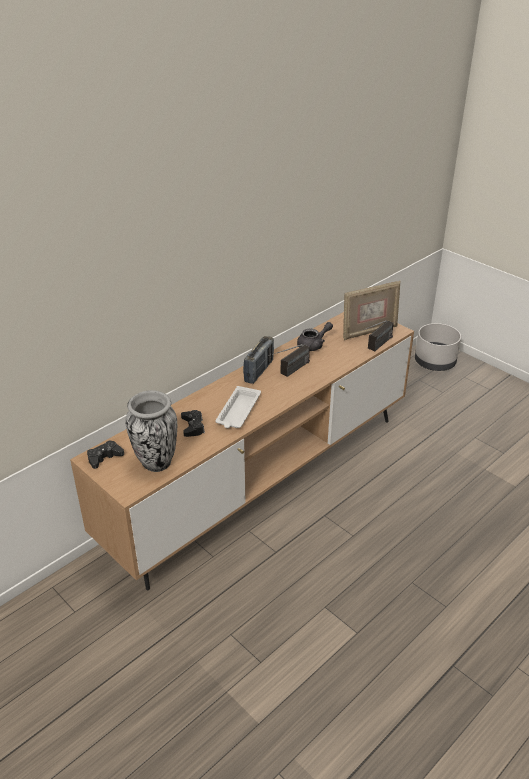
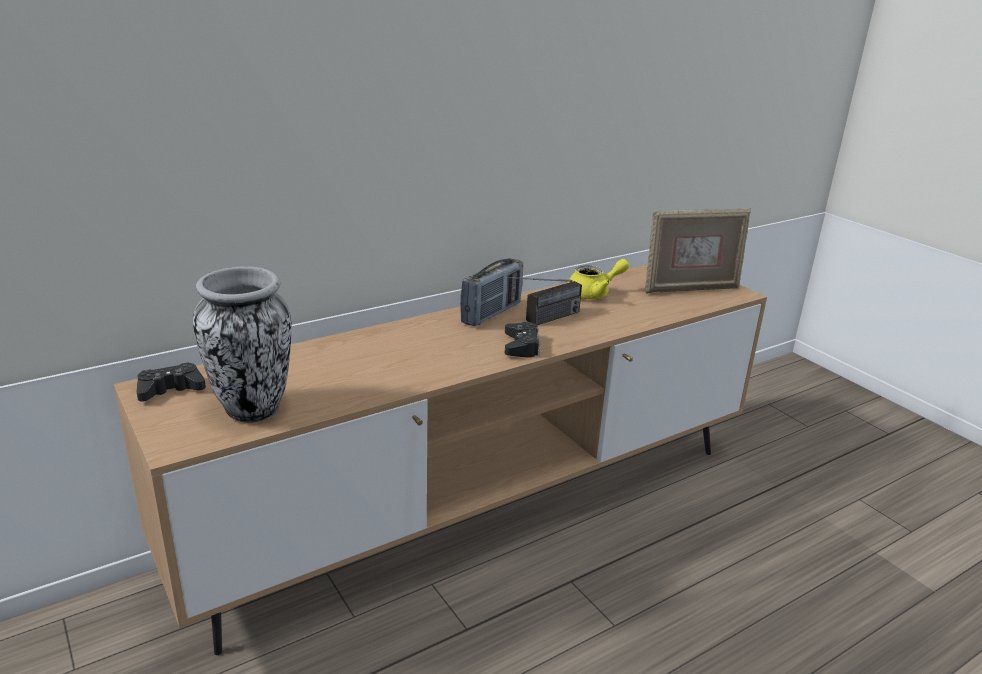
camera: 10 degrees right, 10 degrees down
black game controller [181,410,205,437] -> black game controller moved to [505,322,540,358]
white tray [215,386,261,428] -> none
grey teapot [297,322,333,351] -> yellow teapot [567,259,629,299]
radio [361,320,394,351] -> none
grey planter [415,323,461,371] -> none

